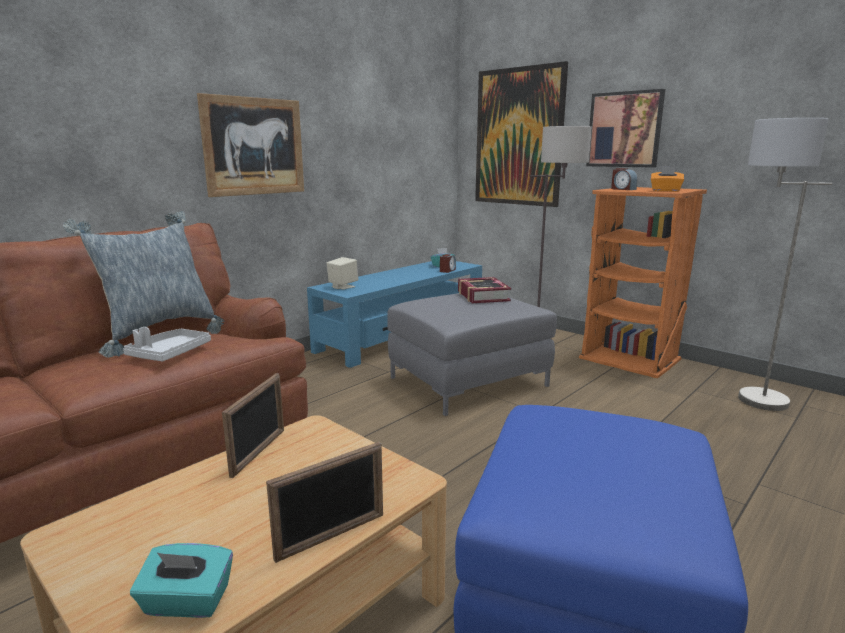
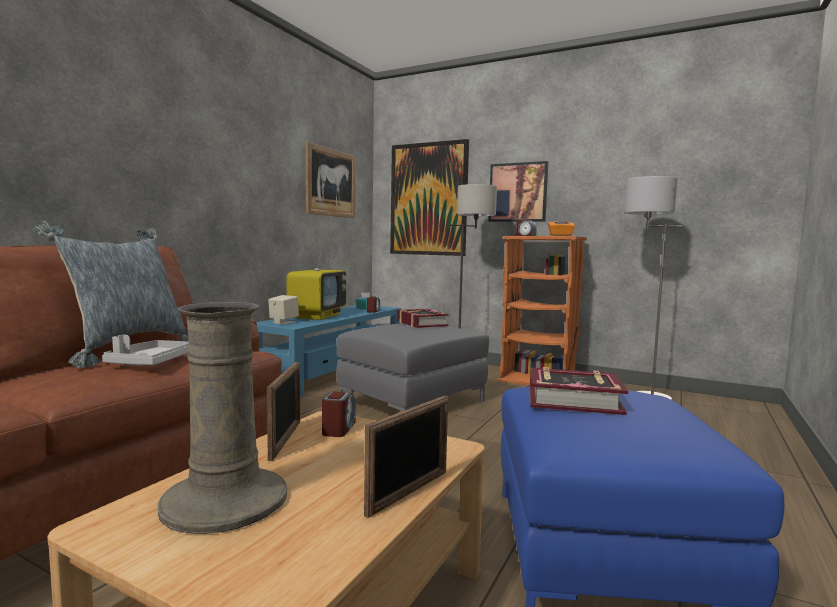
camera: 15 degrees left, 10 degrees down
turquoise tissue box [130,543,233,618] -> none
picture [197,93,304,197] -> picture moved to [306,142,356,218]
none -> beige vase [157,302,287,534]
none -> television [286,243,346,320]
none -> alarm clock [322,392,356,437]
none -> book [530,367,628,415]

